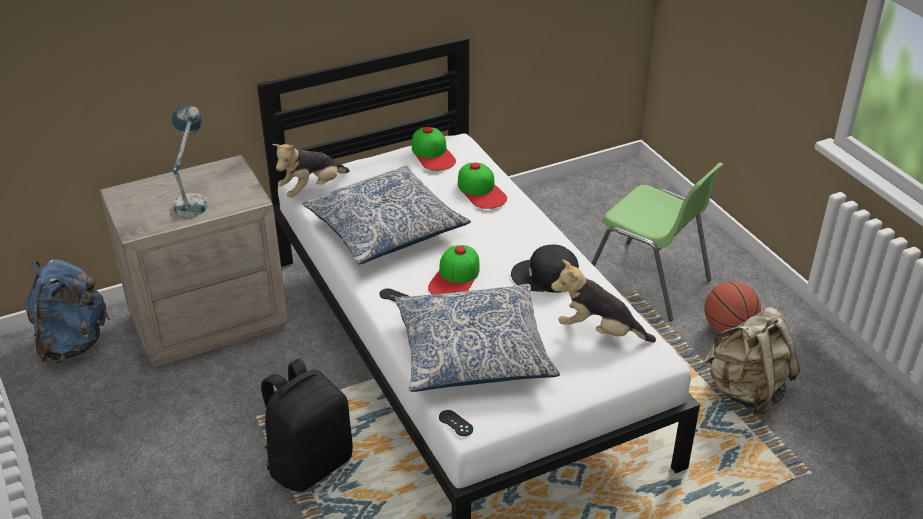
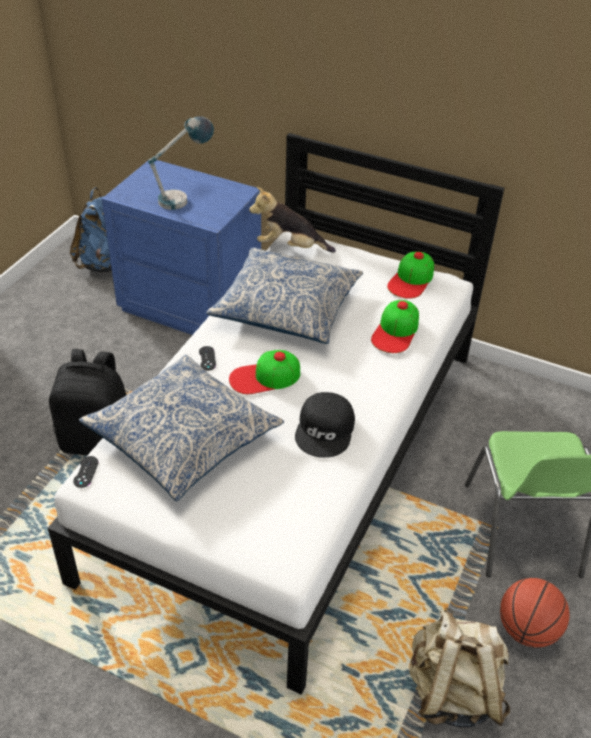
camera: 50 degrees right, 5 degrees up
beige nightstand [100,155,288,368] -> blue nightstand [102,158,261,335]
black cap [511,245,579,293] -> black cap turned 135 degrees counterclockwise [295,392,355,458]
plush toy [551,259,656,342] -> none

